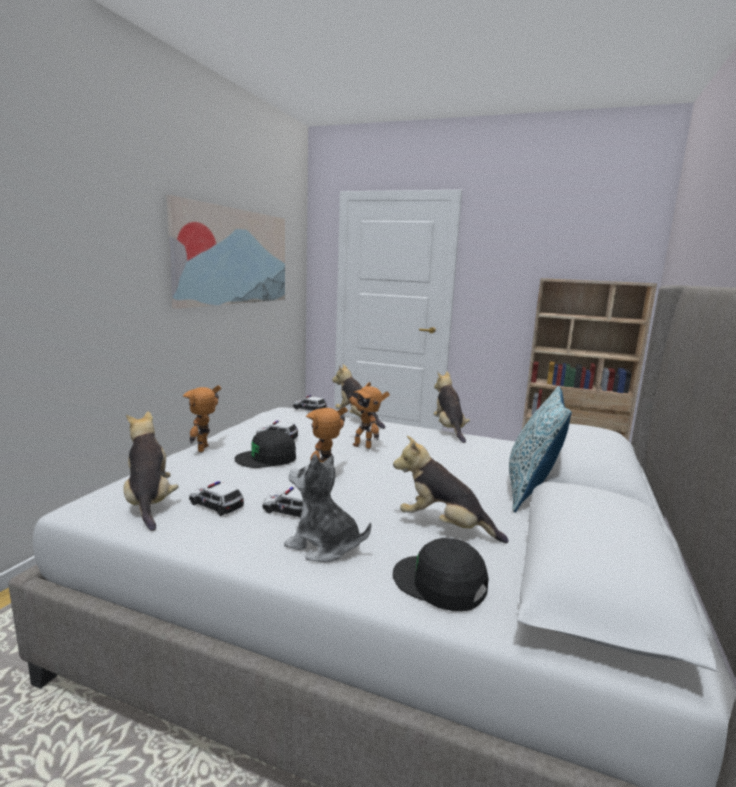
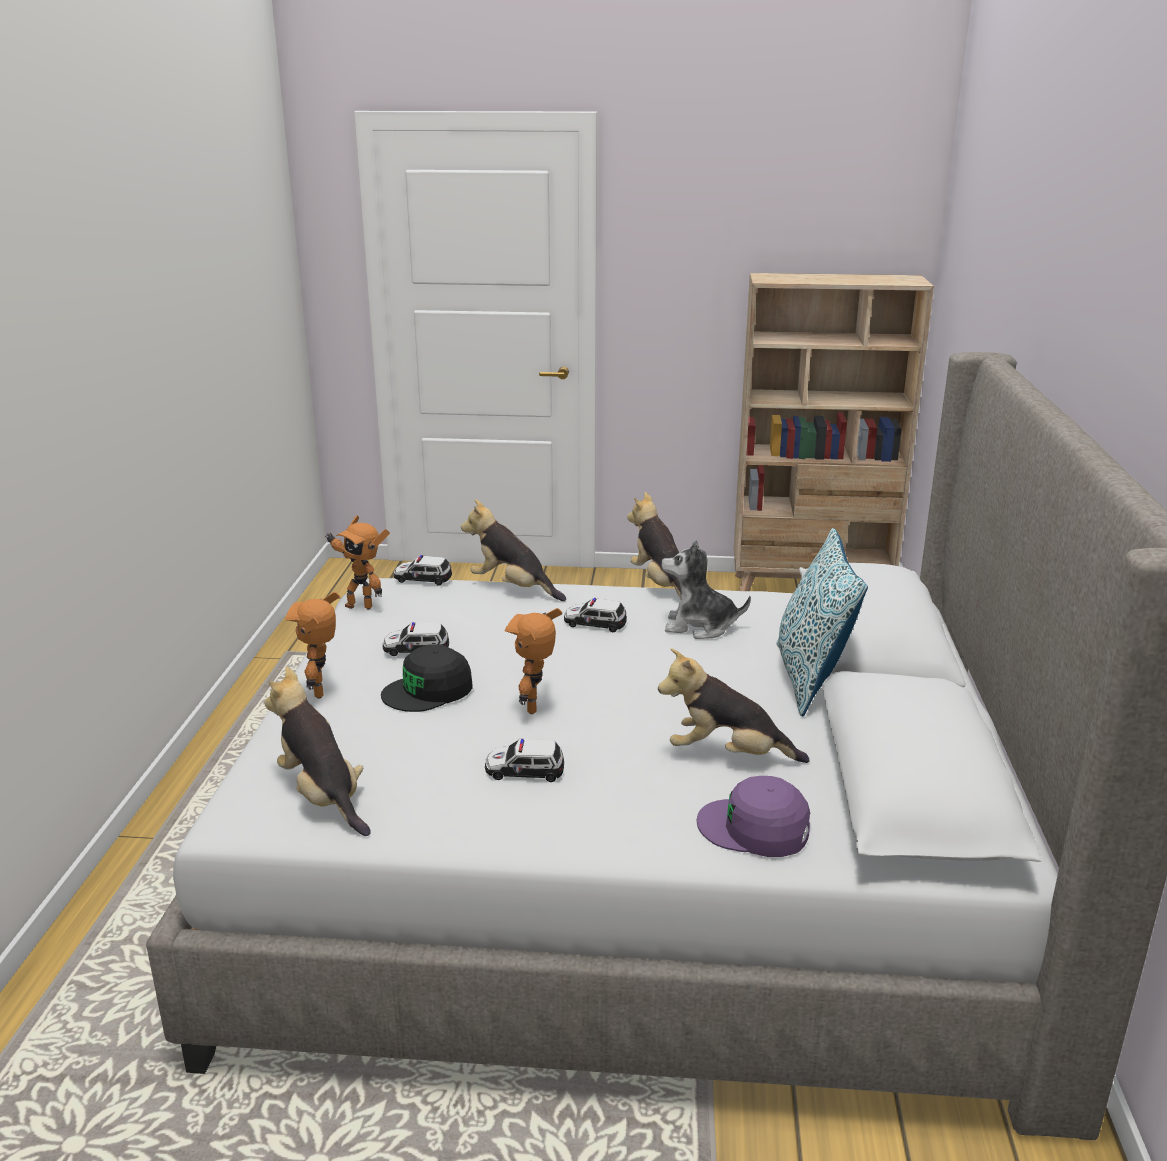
camera: 15 degrees left, 10 degrees up
picture [166,195,285,309] -> none
toy car [189,481,244,516] -> toy car moved to [564,598,627,632]
plush toy [284,454,371,562] -> plush toy moved to [661,540,751,639]
toy robot [348,382,390,449] -> toy robot moved to [325,515,390,609]
black cap [393,538,489,611] -> purple cap [697,776,810,857]

